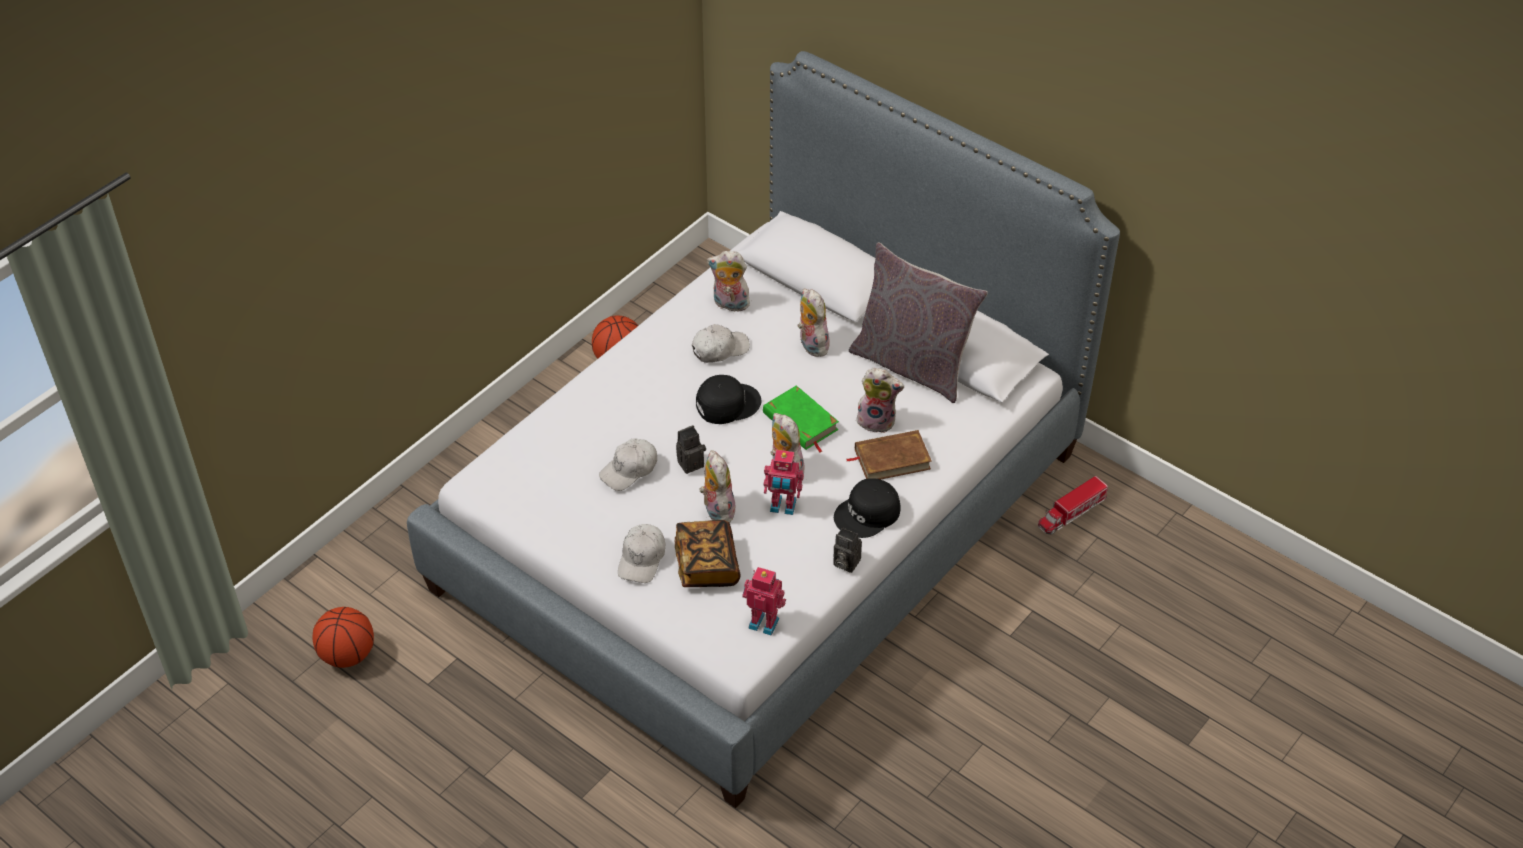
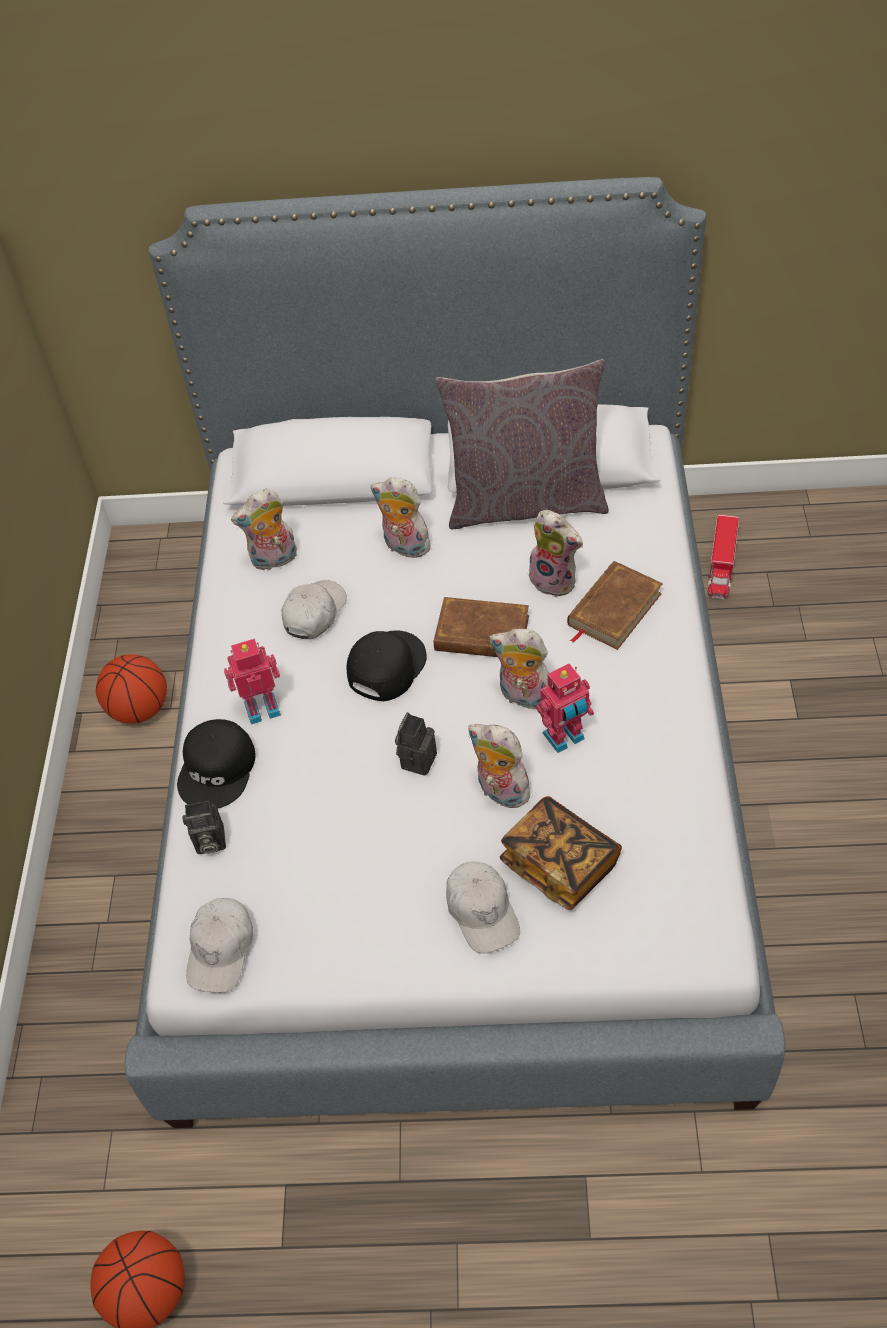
camera: 35 degrees left, 5 degrees up
white cap [599,439,657,491] -> white cap moved to [186,898,253,992]
toy robot [743,567,786,636] -> toy robot moved to [224,638,281,724]
green book [763,385,839,452] -> brown book [434,597,529,657]
camera [833,527,862,573] -> camera moved to [182,800,226,854]
black cap [834,478,901,538] -> black cap moved to [177,719,256,809]
plush toy [857,368,904,433] -> plush toy turned 60 degrees clockwise [529,510,583,598]

